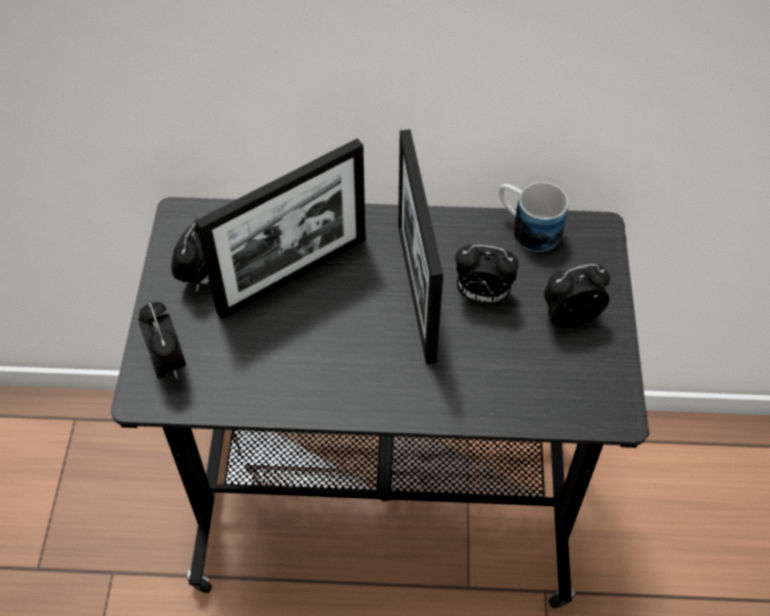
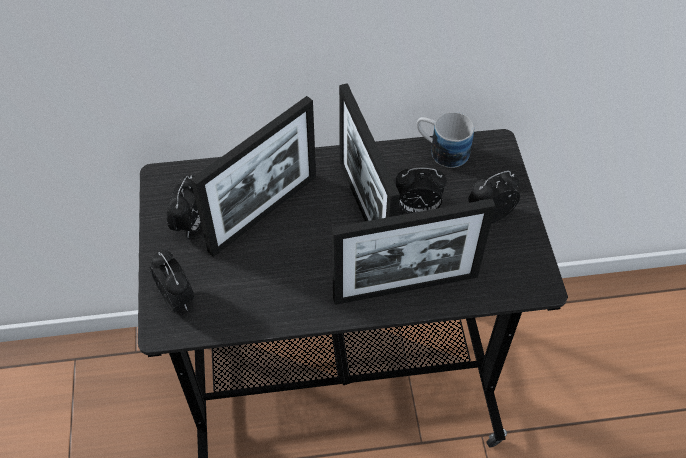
camera: 10 degrees left, 0 degrees up
none -> picture frame [332,199,495,305]

